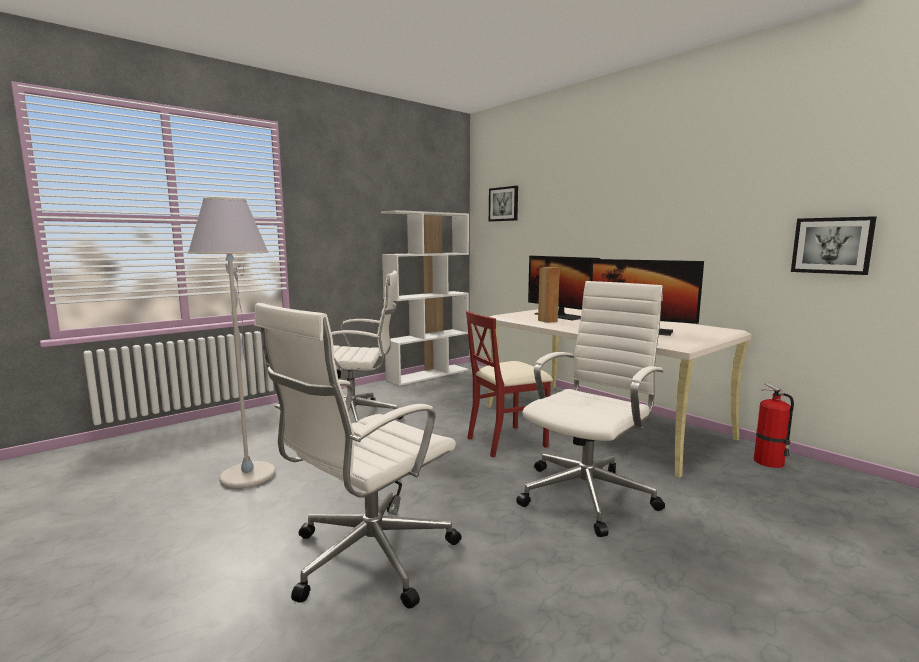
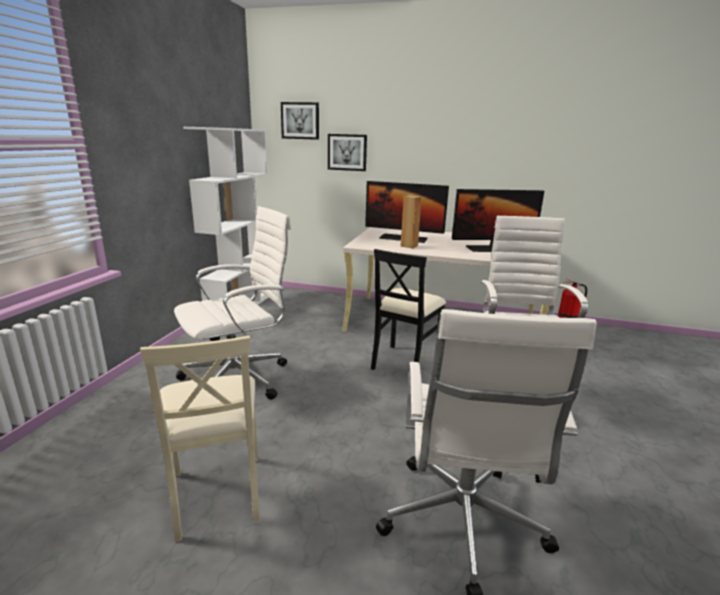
camera: 35 degrees left, 10 degrees up
grey floor lamp [188,198,275,488] -> beige chair [140,336,260,542]
red chair [466,311,553,457] -> black chair [371,249,446,370]
picture [791,216,877,275] -> picture moved to [328,134,367,171]

